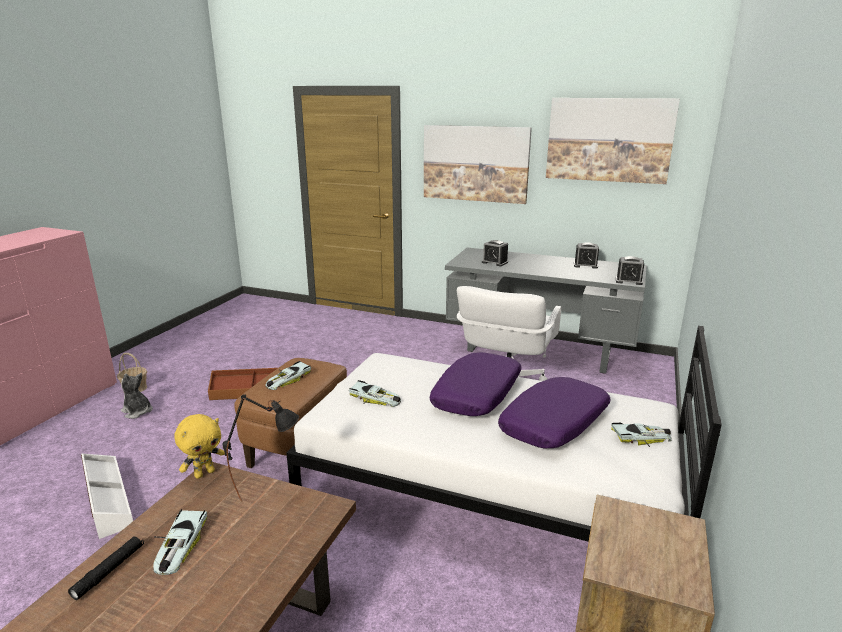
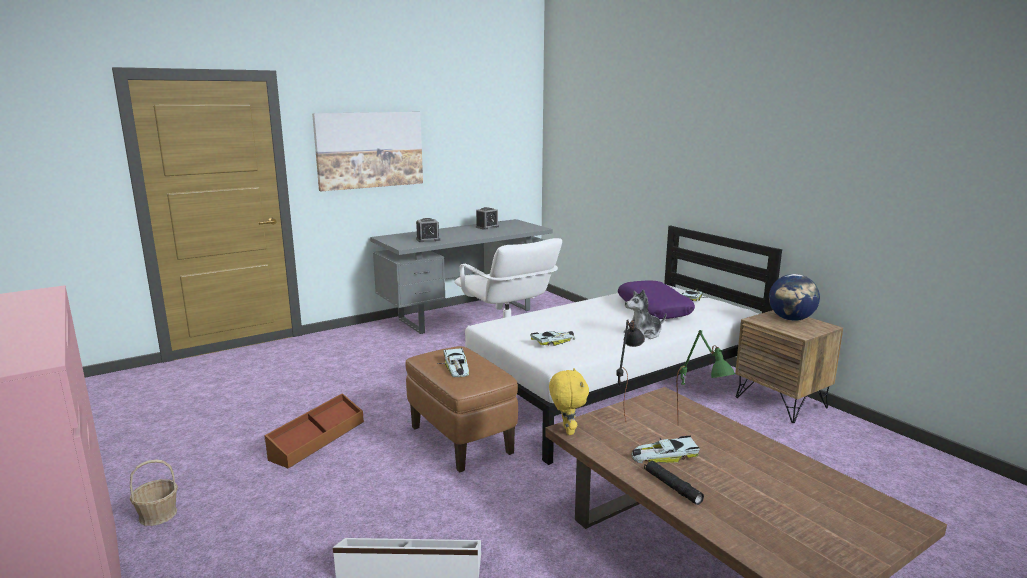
camera: 55 degrees left, 5 degrees down
plush toy [121,373,153,419] -> plush toy moved to [624,289,666,339]
toy car [153,509,207,575] -> toy car turned 135 degrees clockwise [631,436,700,463]
purple pillow [430,352,522,416] -> none
picture [546,98,680,184] -> none
alarm clock [616,256,644,285] -> none
none -> green table lamp [676,330,735,423]
none -> globe [769,274,820,321]

